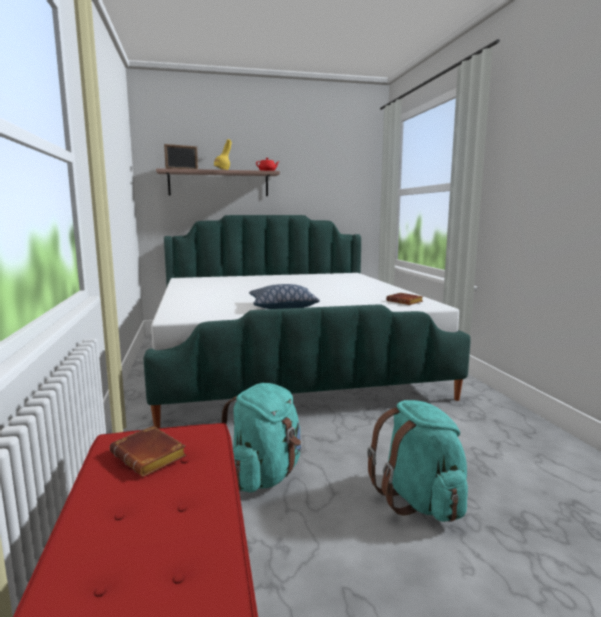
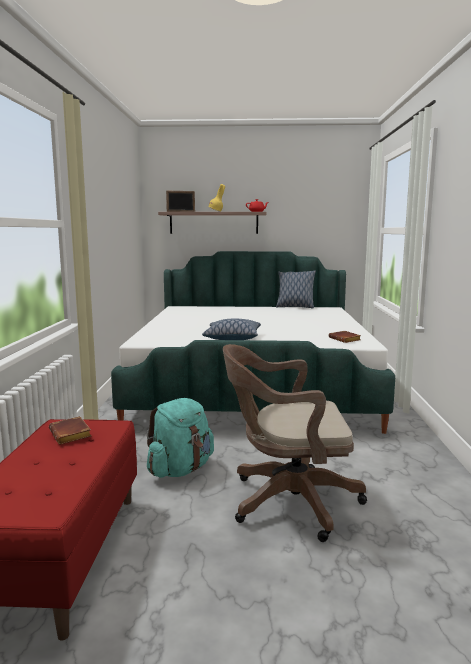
camera: 15 degrees right, 0 degrees up
turquoise backpack [367,400,468,522] -> brown office chair [223,344,367,542]
none -> pillow [276,270,316,309]

